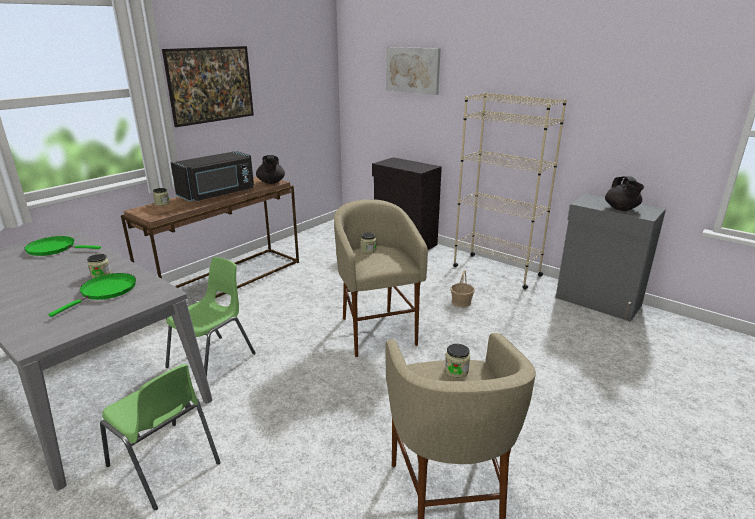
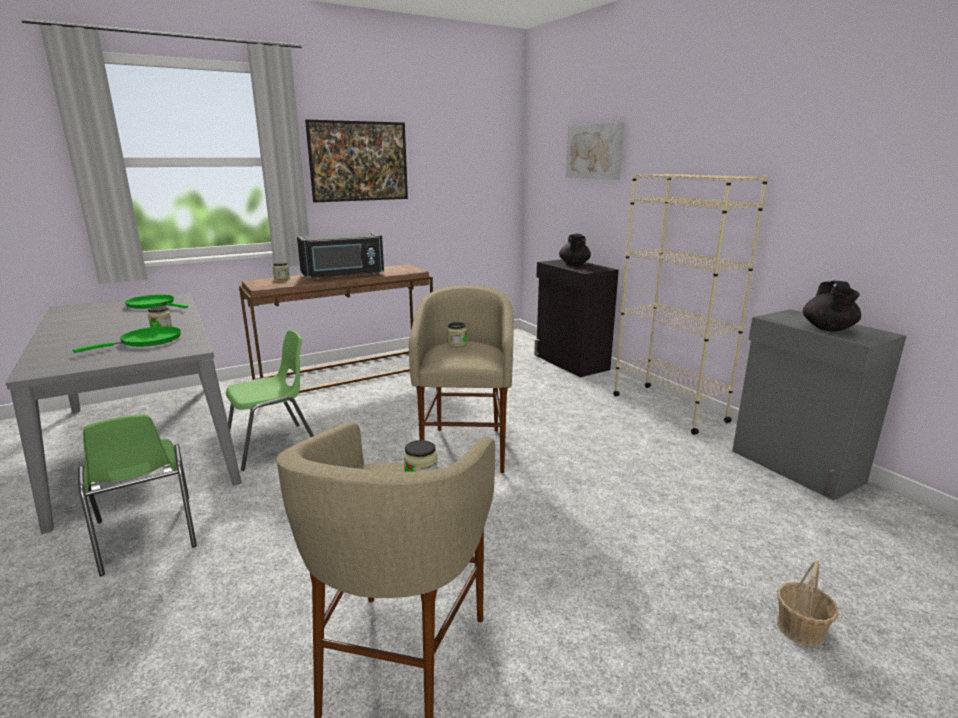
camera: 20 degrees right, 5 degrees down
black teapot [256,155,285,184] -> black teapot moved to [559,234,591,265]
basket [450,270,475,307] -> basket moved to [777,560,839,646]

